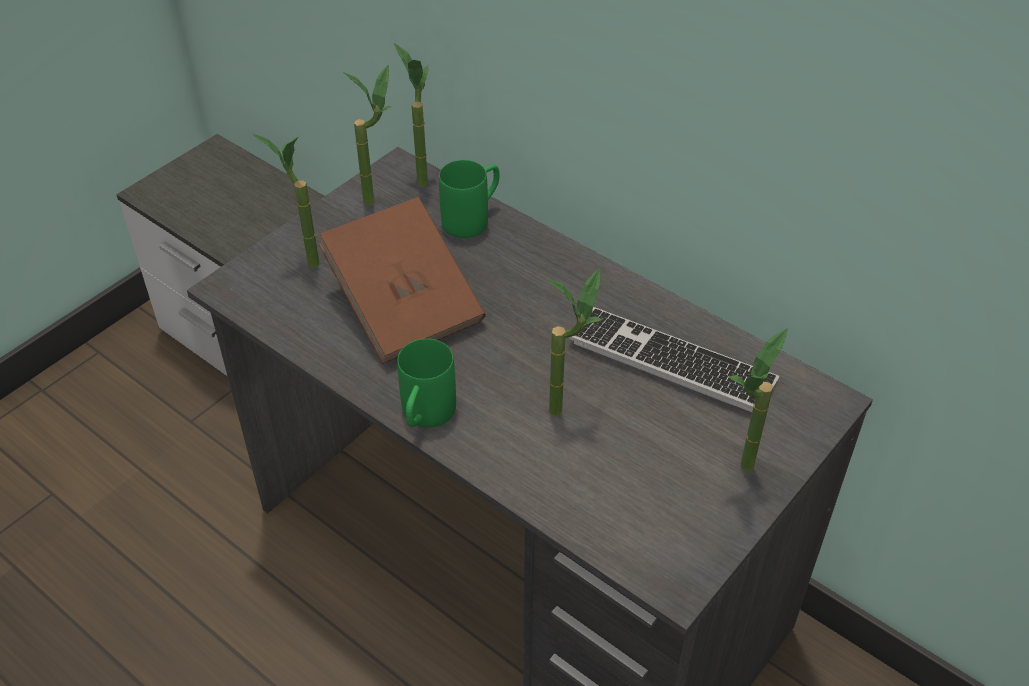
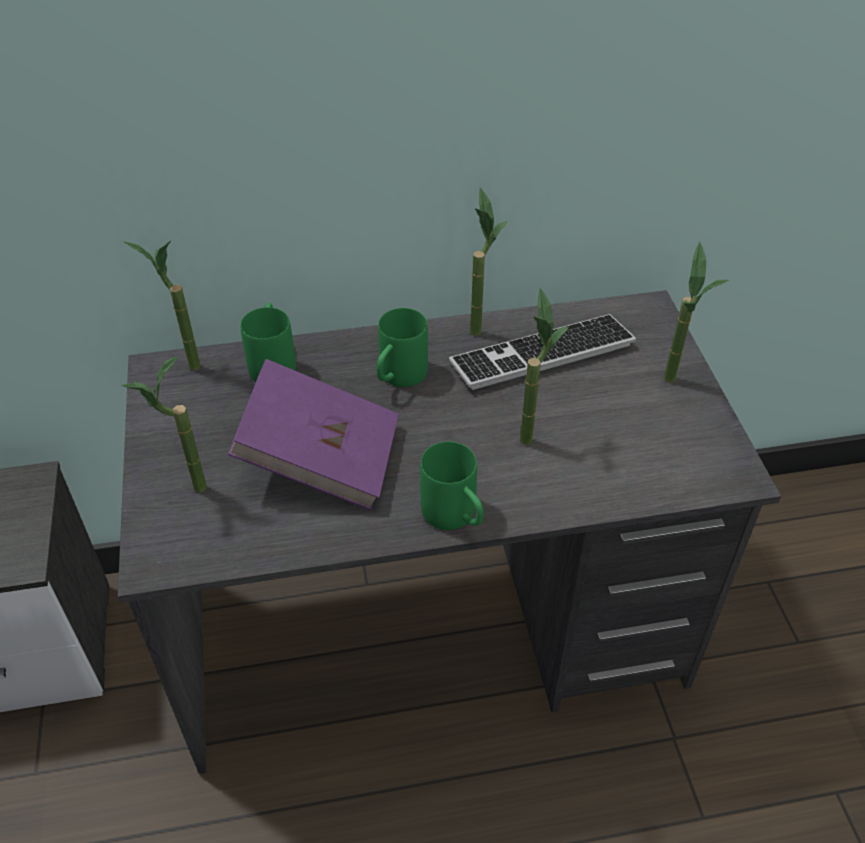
camera: 50 degrees left, 0 degrees up
brown book [318,197,486,364] -> purple book [228,359,399,510]
potted plant [343,65,392,205] -> potted plant moved to [470,188,508,336]
none -> green mug [377,308,428,387]

